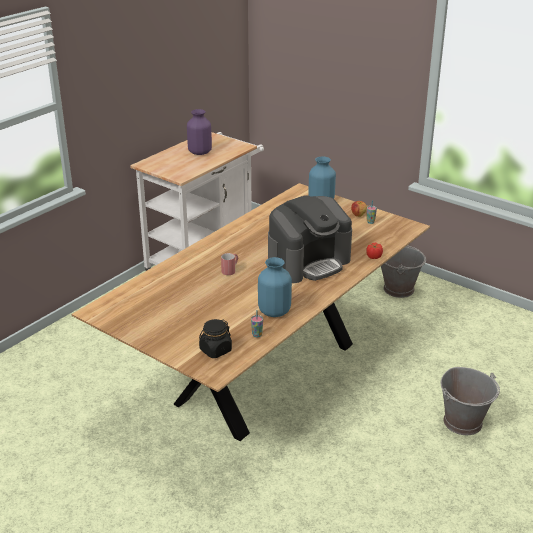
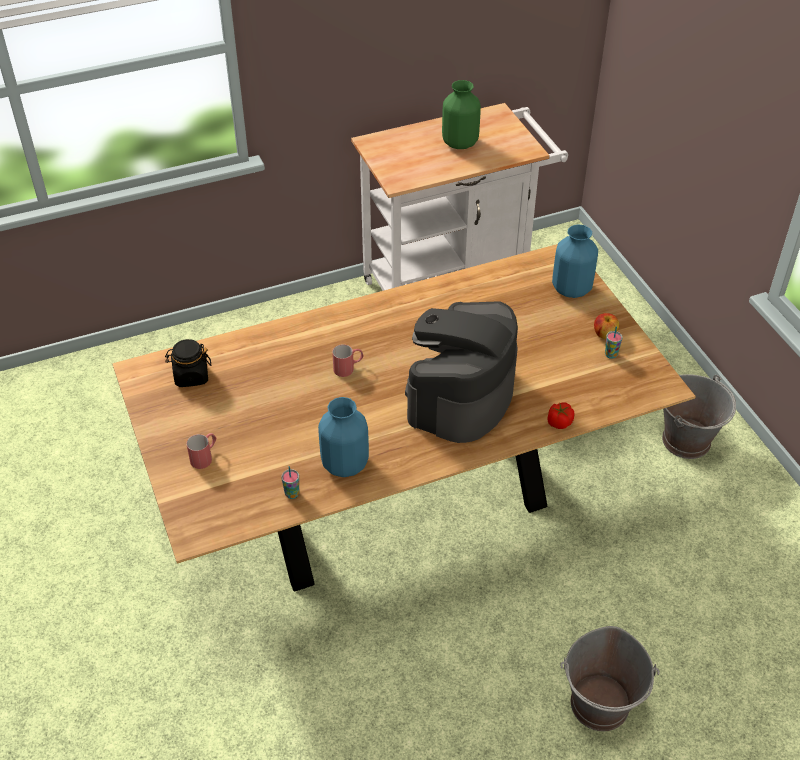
camera: 30 degrees right, 15 degrees up
purple vase [187,109,212,155] -> green vase [442,80,481,149]
black jar [199,319,232,358] -> black jar moved to [165,339,211,387]
coffee machine [268,195,352,283] -> coffee machine turned 120 degrees clockwise [405,301,518,443]
none -> red mug [186,433,216,469]

